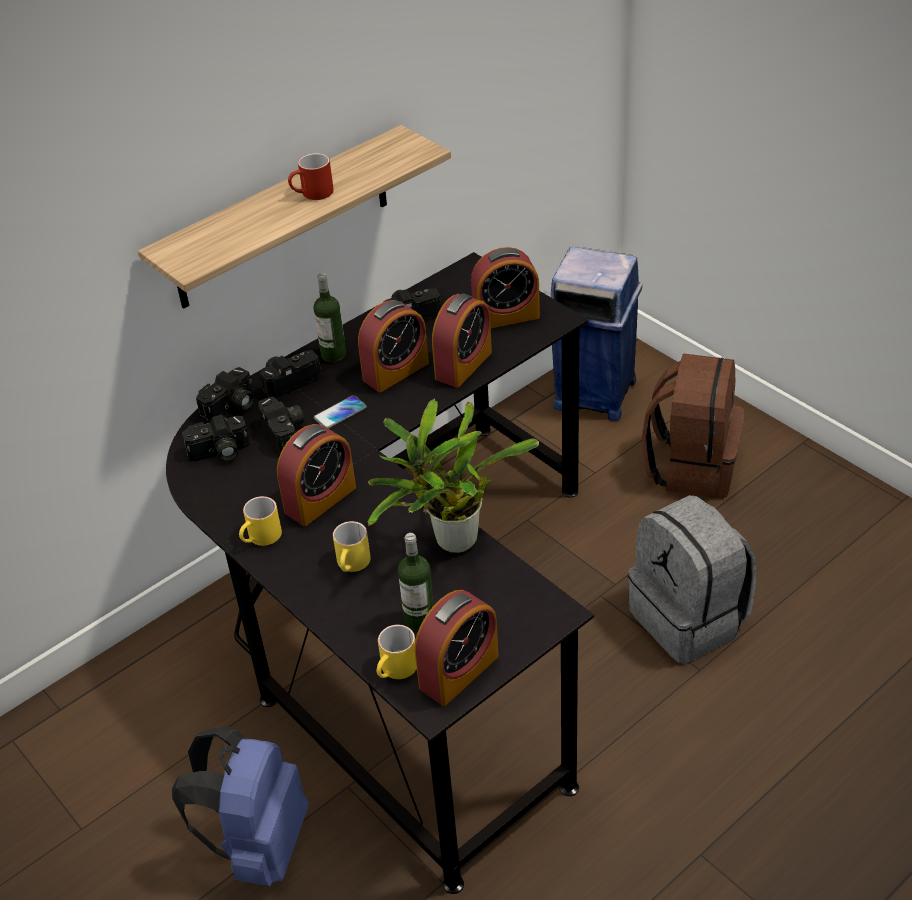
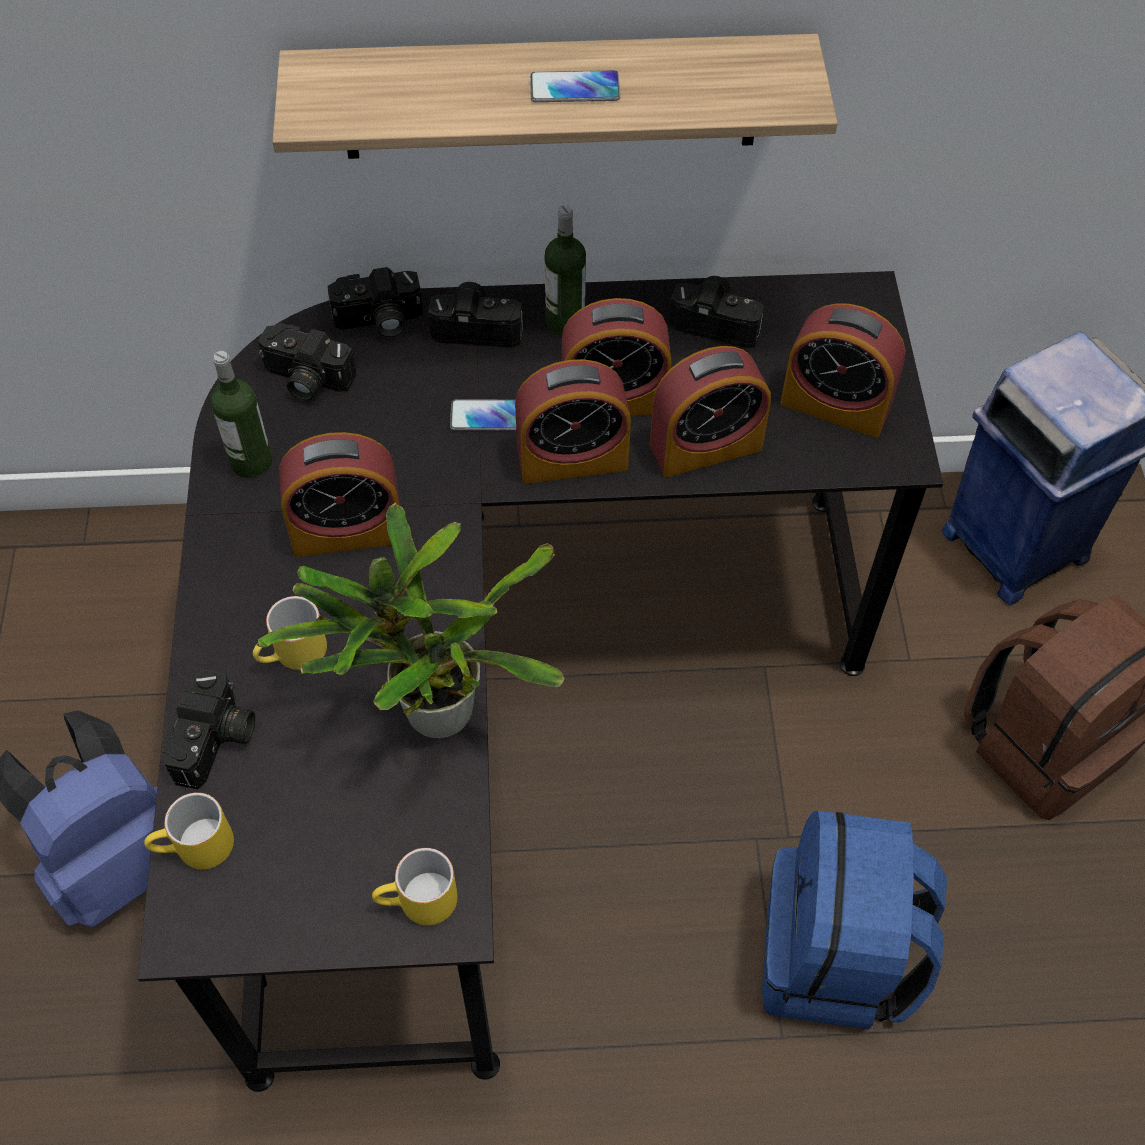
camera: 35 degrees right, 15 degrees up
yellow mug [239,496,282,546] -> yellow mug moved to [372,848,458,925]
camera [258,397,304,454] -> camera moved to [162,669,255,789]
red mug [288,153,334,200] -> phone [530,70,620,102]
bottle [398,533,434,631] -> bottle moved to [211,351,272,478]
alarm clock [415,590,499,706] -> alarm clock moved to [515,359,631,484]
grey backpack [628,495,756,664] -> blue backpack [762,811,947,1029]

